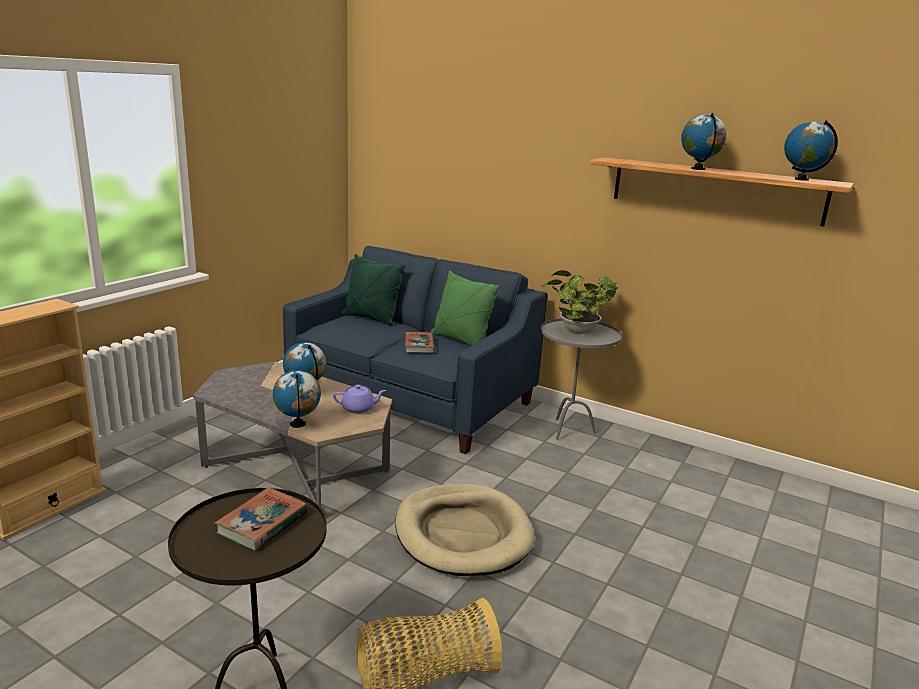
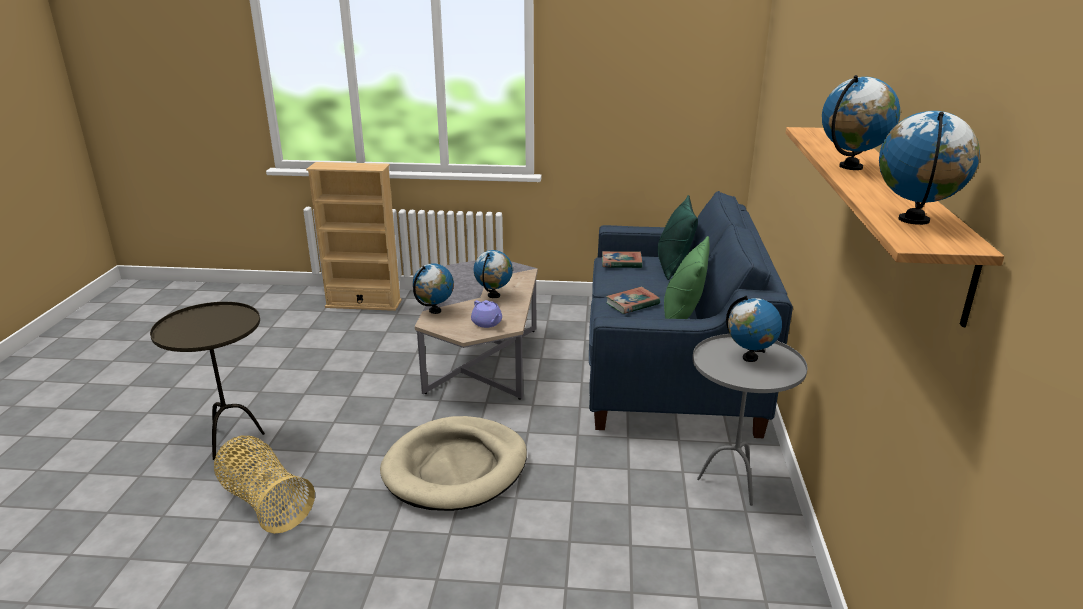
camera: 65 degrees right, 5 degrees up
book [215,487,308,550] -> book moved to [602,251,642,268]
potted plant [542,270,617,334] -> globe [726,295,782,362]

